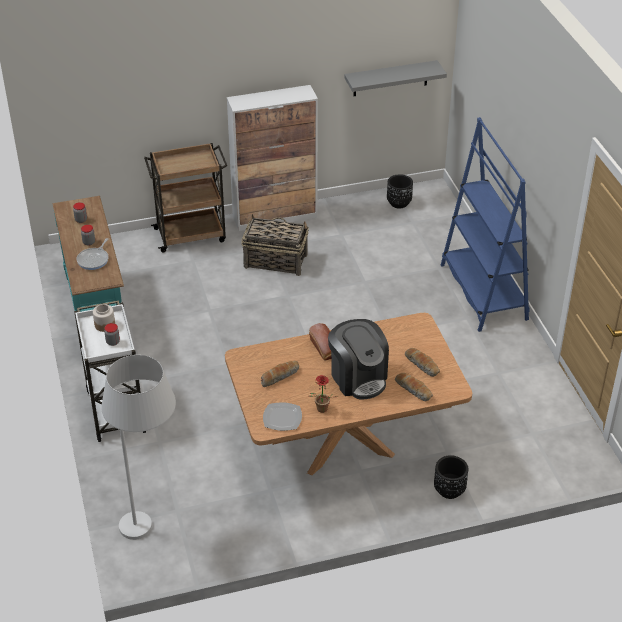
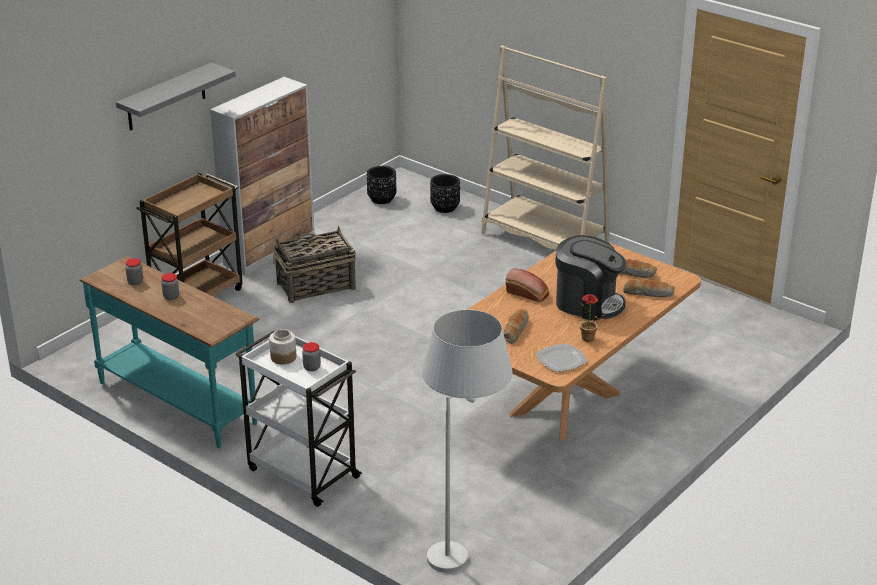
camera: 35 degrees left, 10 degrees down
frying pan [77,238,109,270] -> none
grey shelf [344,60,447,96] -> grey shelf moved to [116,63,236,131]
black planter [434,455,468,499] -> black planter moved to [430,174,460,213]
blue bookcase [441,117,530,332] -> beige bookcase [481,45,610,250]

